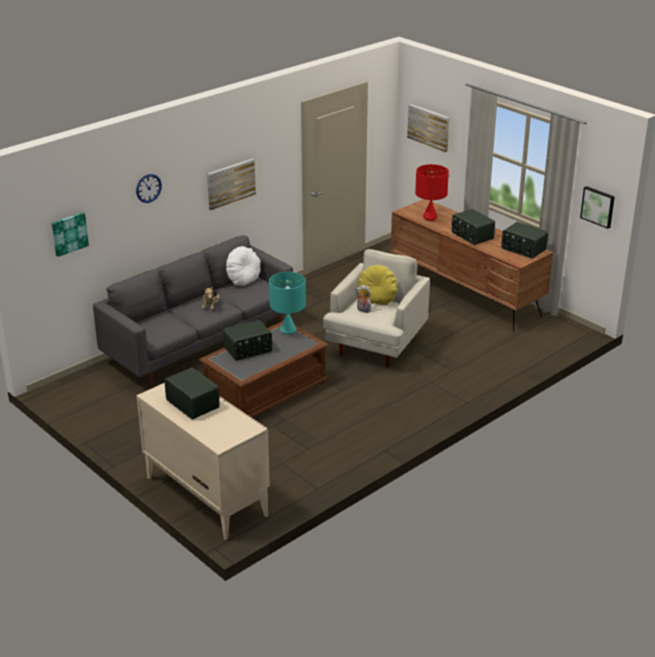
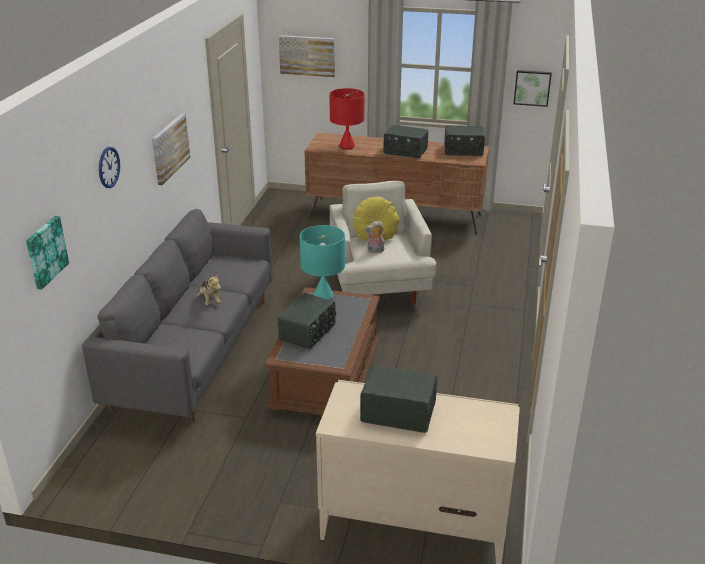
camera: 35 degrees left, 0 degrees up
white pillow [226,246,261,286] -> none

